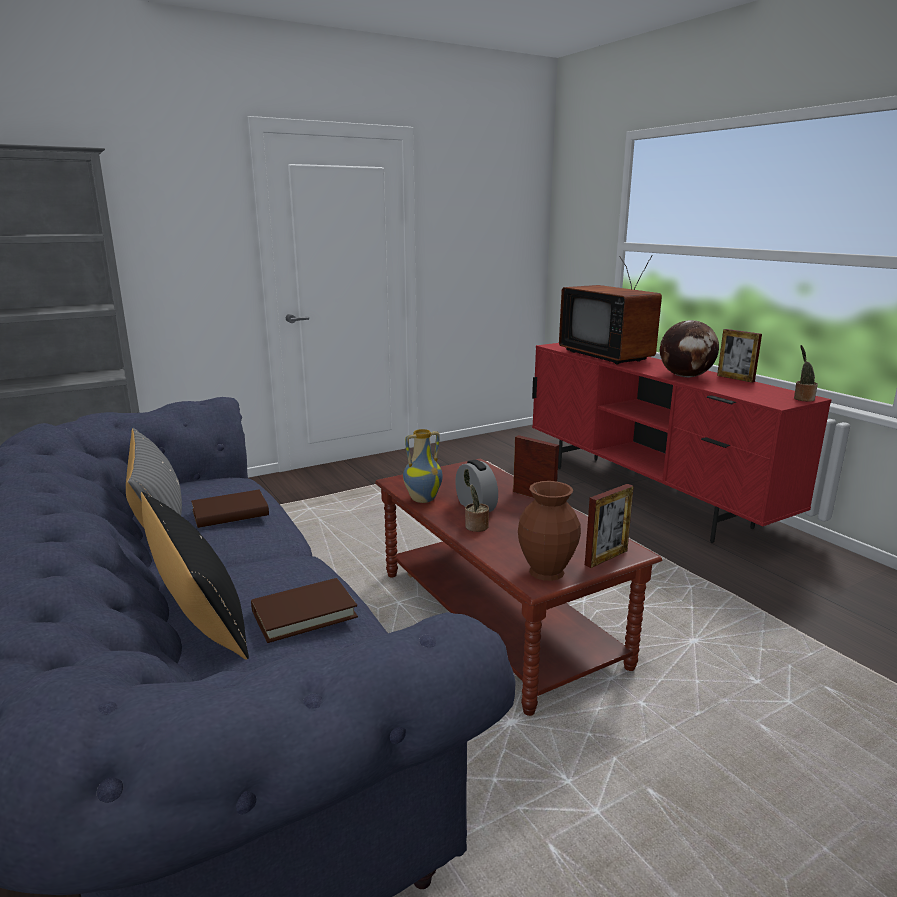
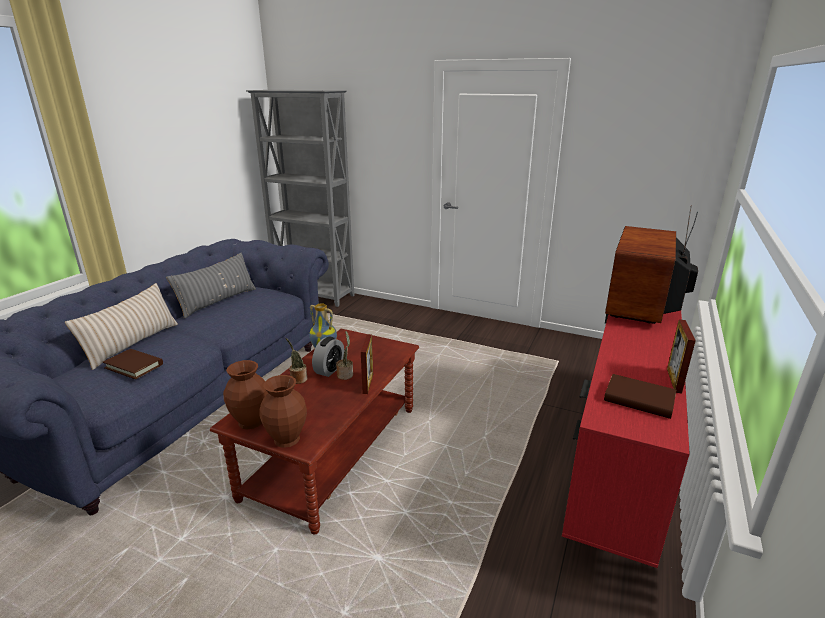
camera: 55 degrees right, 5 degrees up
black pillow [141,492,249,660] -> beige pillow [64,283,178,370]
brown book [191,490,269,528] -> brown book moved to [604,374,676,419]
picture frame [585,484,634,568] -> brown vase [260,375,307,448]
globe [660,320,719,378] -> none
potted plant [794,345,818,402] -> potted plant moved to [336,331,353,380]

